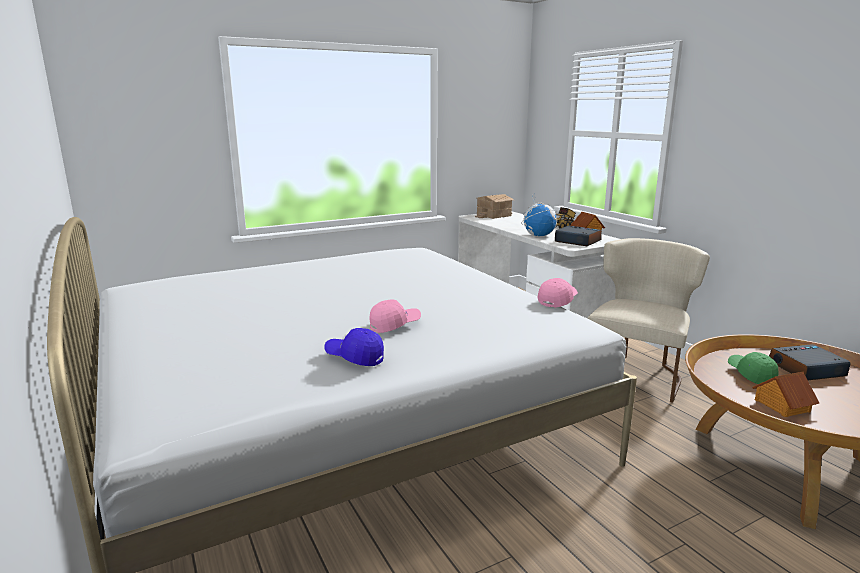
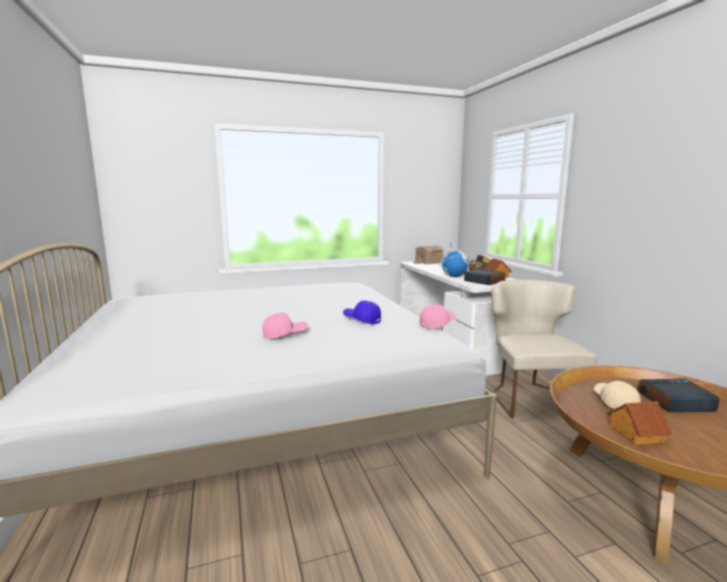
camera: 10 degrees right, 5 degrees down
blue cap [324,328,384,366] -> blue cap moved to [343,300,381,325]
beige chair [588,238,710,403] -> beige chair turned 45 degrees counterclockwise [491,280,597,418]
green cap [728,352,778,384] -> beige cap [594,381,641,409]

